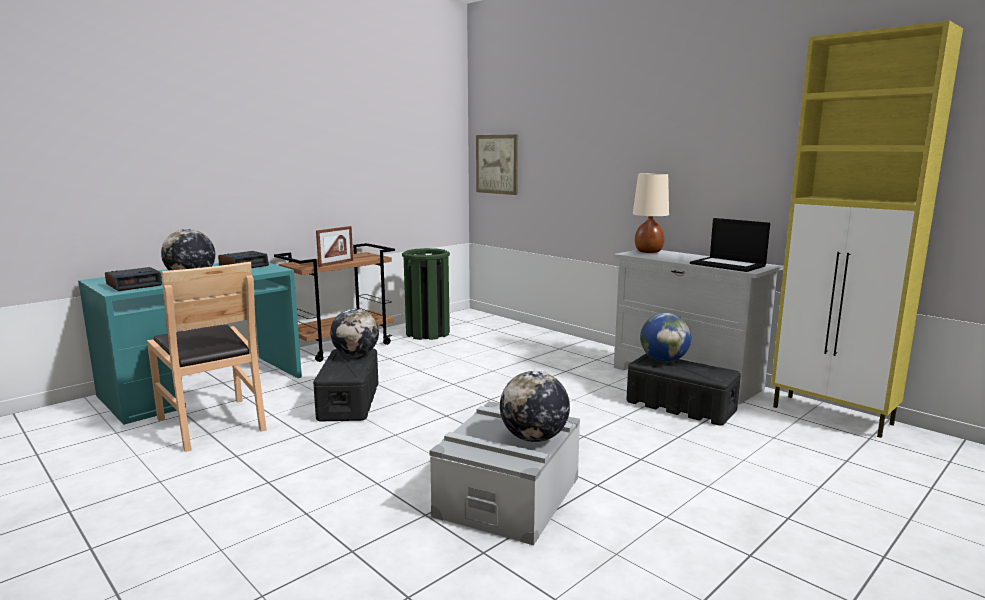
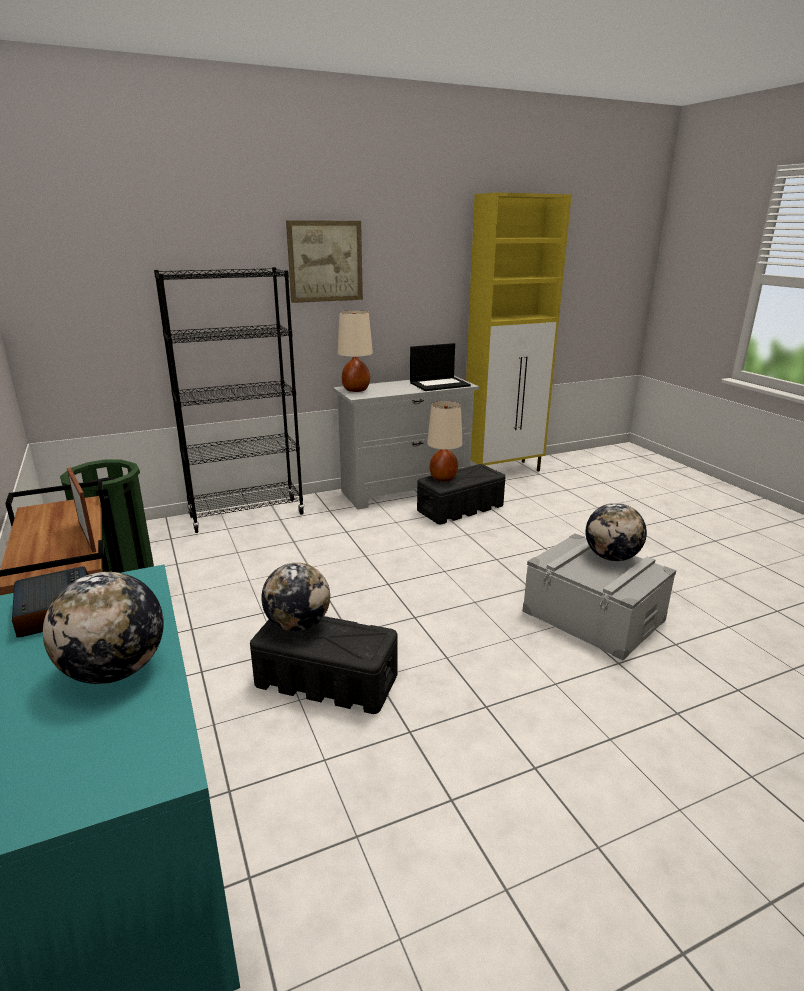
camera: 70 degrees left, 10 degrees up
alarm clock [105,267,162,291] -> none
brown chair [147,262,267,452] -> none
picture [476,134,518,195] -> picture moved to [286,220,363,303]
globe [640,313,691,362] -> beige table lamp [427,401,462,482]
none -> black bookcase [154,267,305,533]

